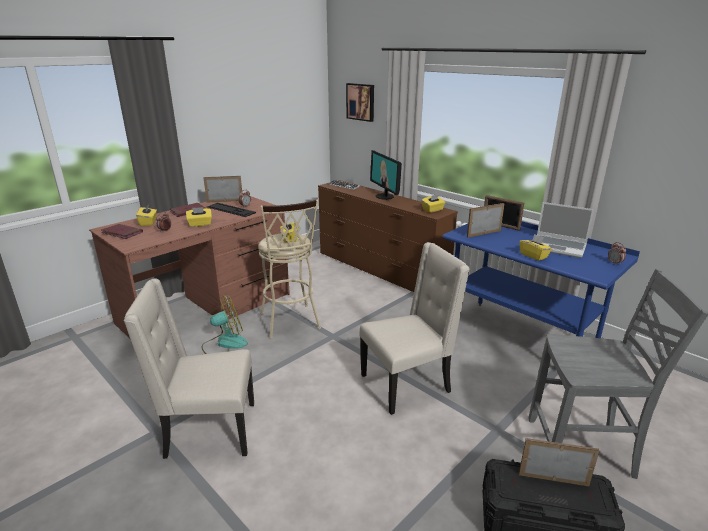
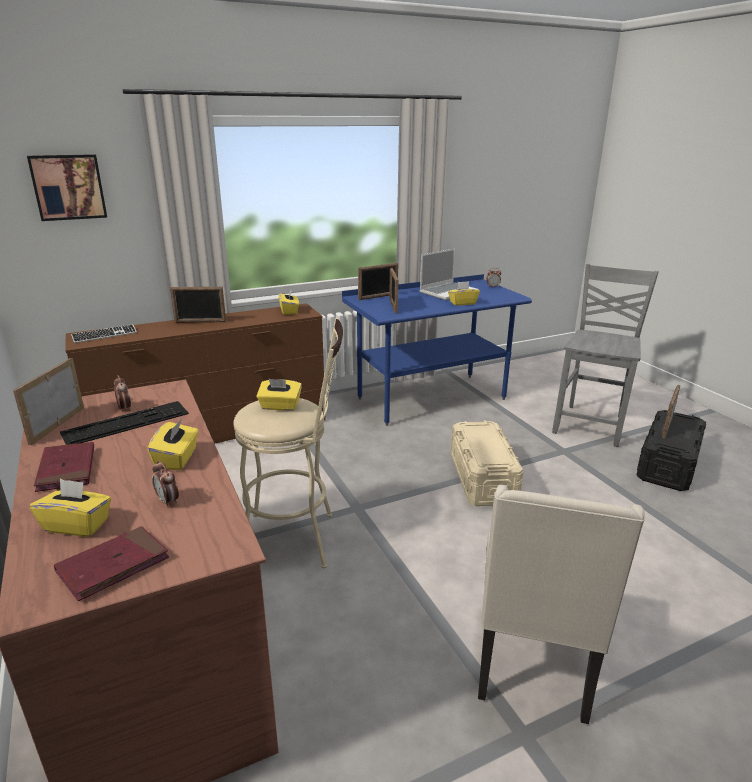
camera: 70 degrees left, 0 degrees up
fan [202,294,248,354] -> none
beige chair [359,242,470,415] -> beige storage box [451,420,523,506]
monitor [370,150,402,200] -> picture frame [170,287,226,323]

